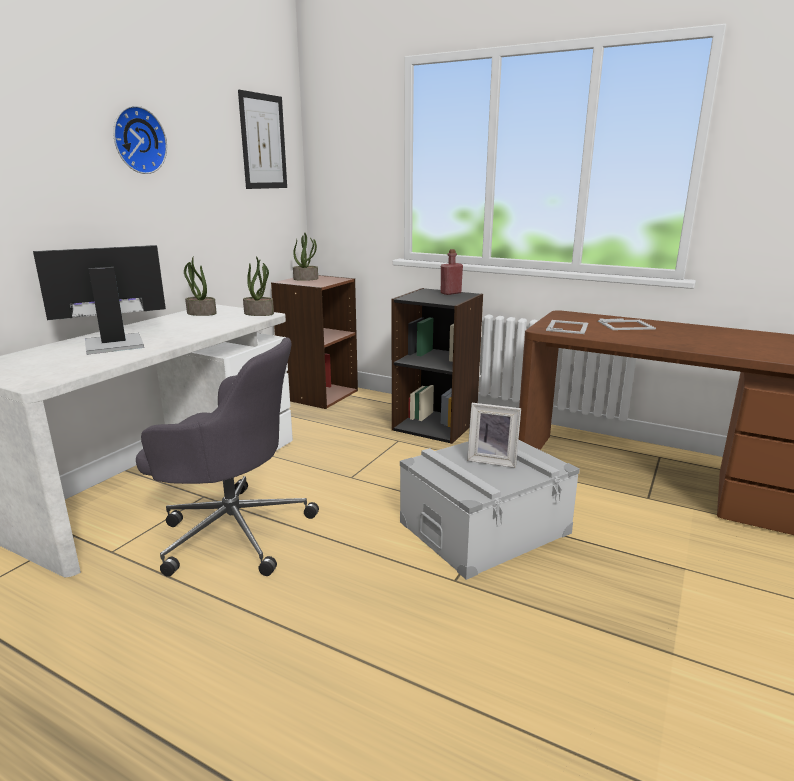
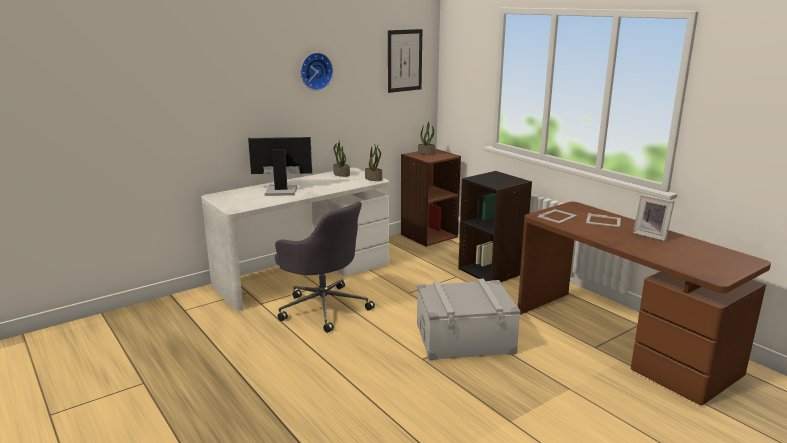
camera: 25 degrees right, 0 degrees up
red bottle [440,249,463,295] -> none
picture frame [467,403,521,468] -> picture frame moved to [633,194,675,241]

